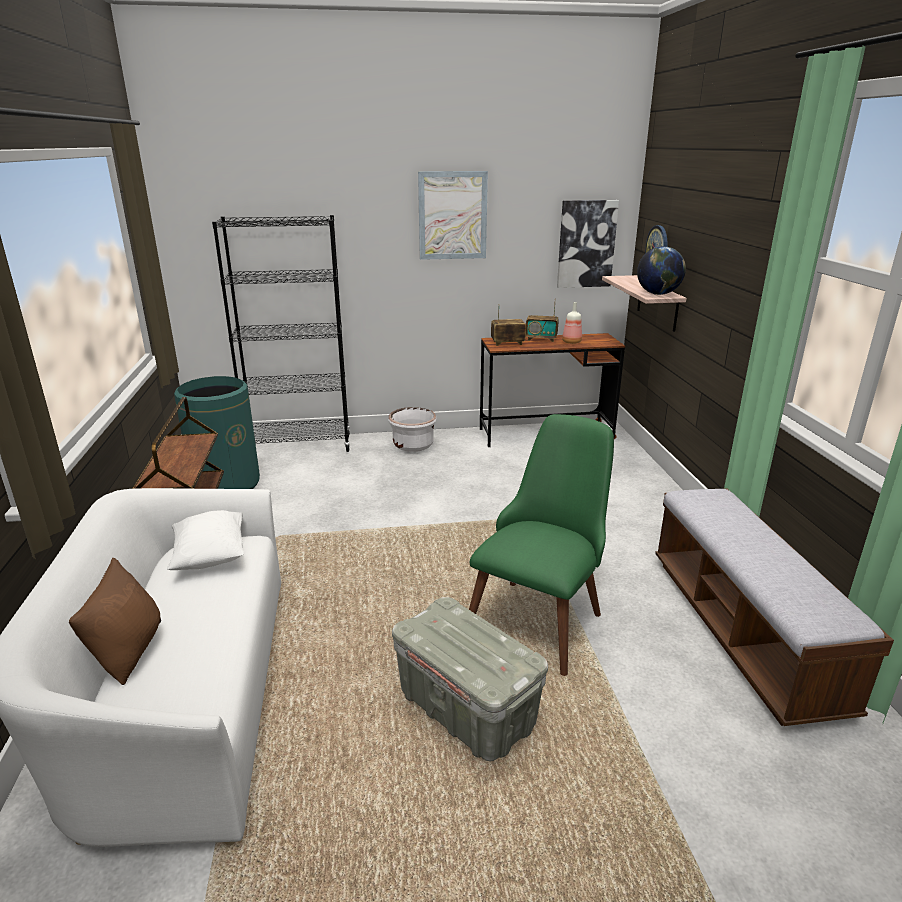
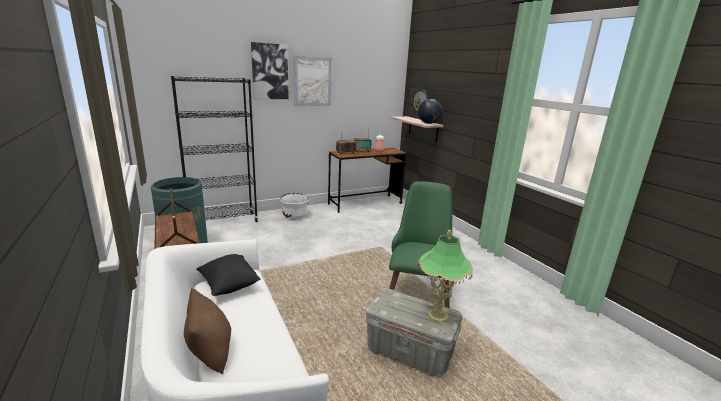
camera: 20 degrees left, 5 degrees down
white pillow [167,510,244,570] -> black pillow [196,254,260,296]
picture [557,200,619,288] -> picture moved to [251,42,289,99]
bench [655,488,894,726] -> none
none -> table lamp [417,230,473,323]

